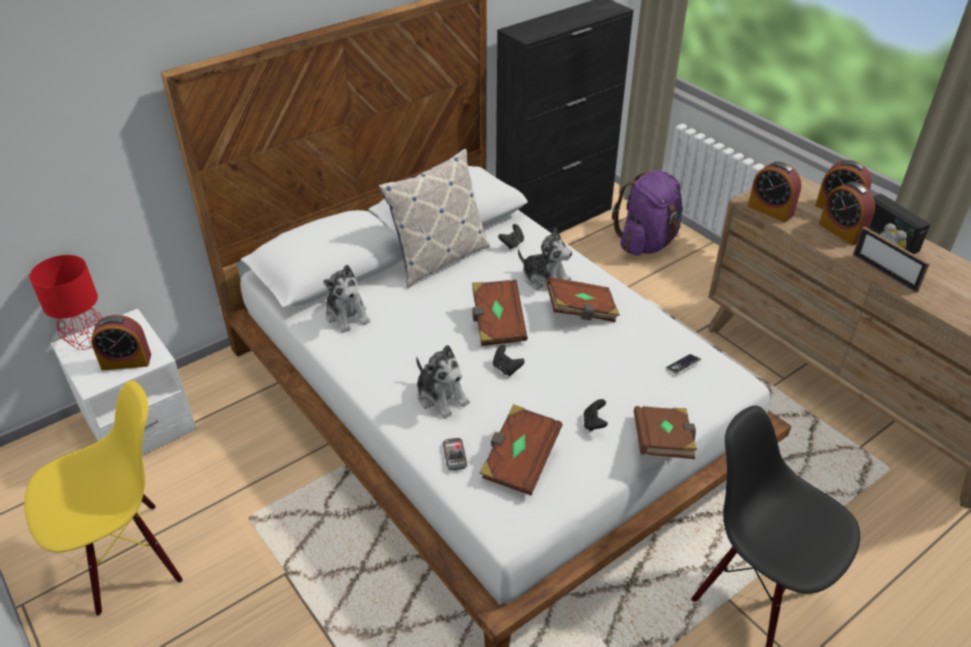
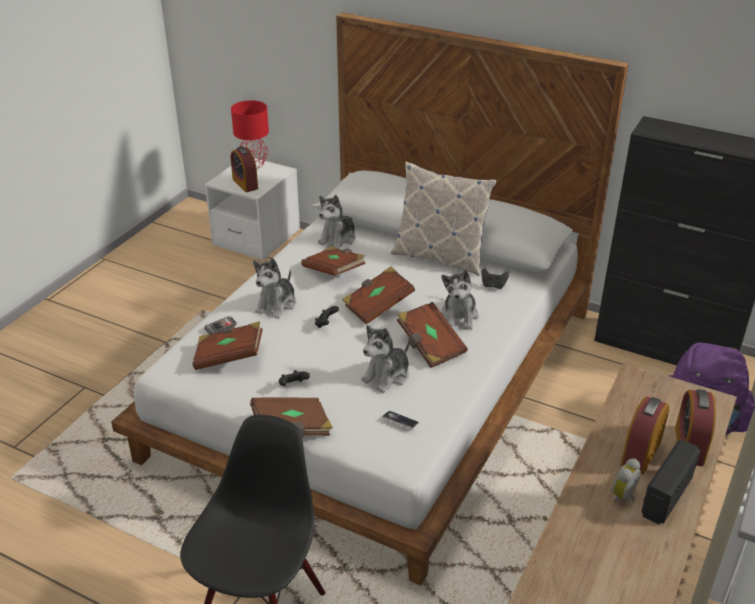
camera: 65 degrees right, 5 degrees down
yellow chair [24,380,183,616] -> none
alarm clock [748,162,802,222] -> none
picture frame [853,226,930,293] -> none
none -> brown book [301,247,366,276]
none -> plush toy [361,325,410,393]

